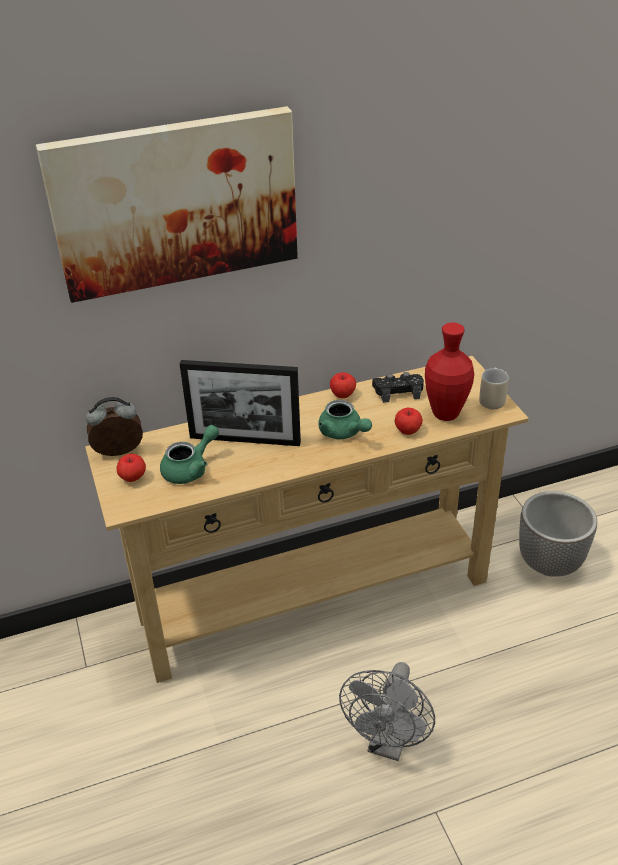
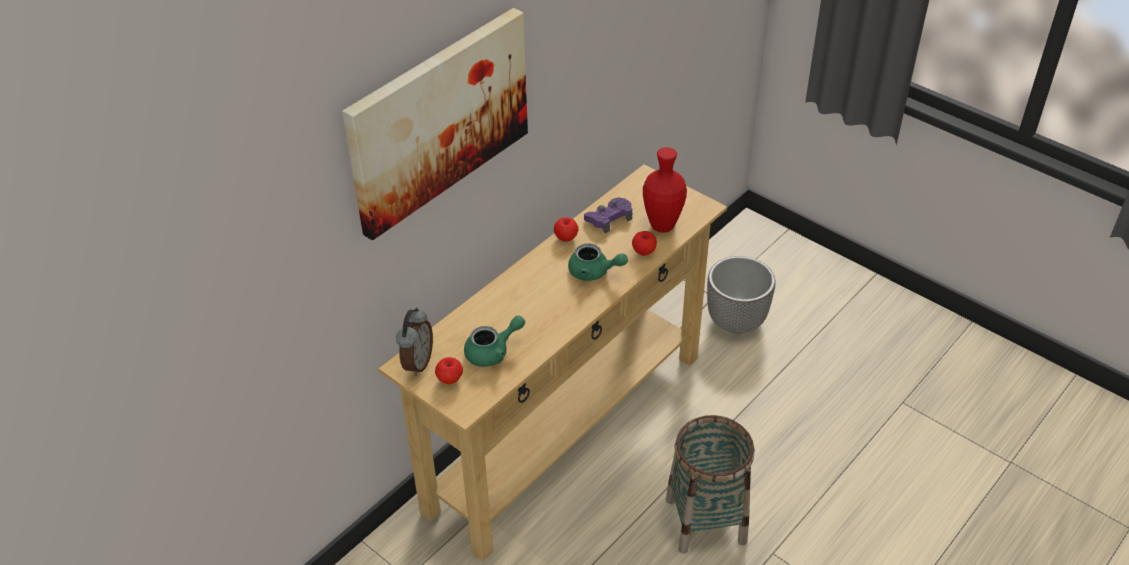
camera: 30 degrees left, 5 degrees up
alarm clock [86,397,143,456] -> alarm clock turned 150 degrees clockwise [396,308,433,376]
green teapot [160,425,219,484] -> green teapot turned 45 degrees clockwise [464,315,525,367]
picture frame [180,360,301,446] -> none
grey fan [339,662,435,761] -> basket [666,415,755,554]
black game controller [372,372,424,403] -> purple game controller [584,197,632,233]
beige mug [479,368,509,409] -> none

